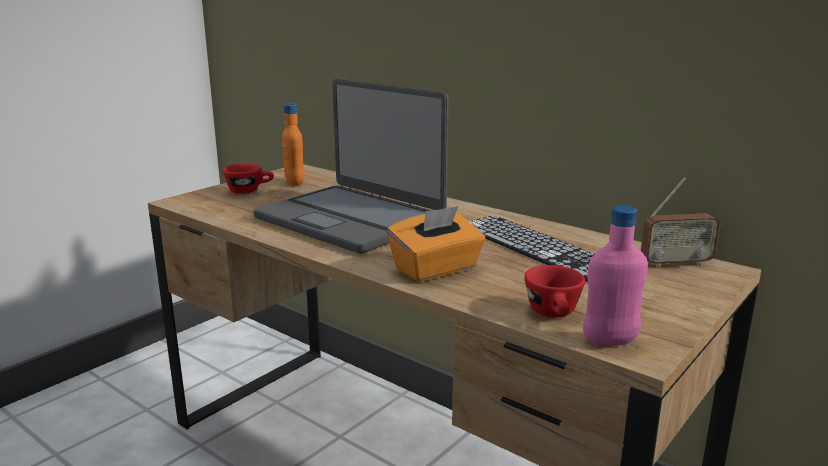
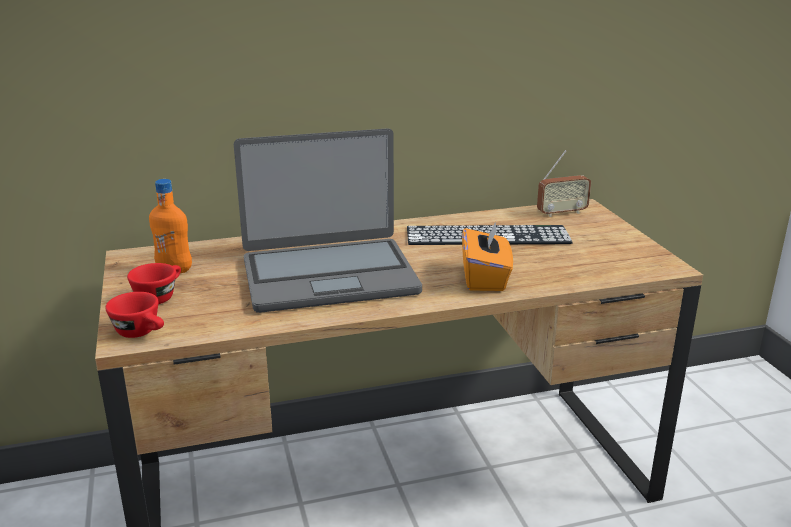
camera: 55 degrees left, 5 degrees up
red cup [524,265,585,318] -> red cup moved to [105,292,164,338]
pink bottle [583,205,648,346] -> none
radio [641,177,720,269] -> radio turned 45 degrees clockwise [537,150,591,217]

